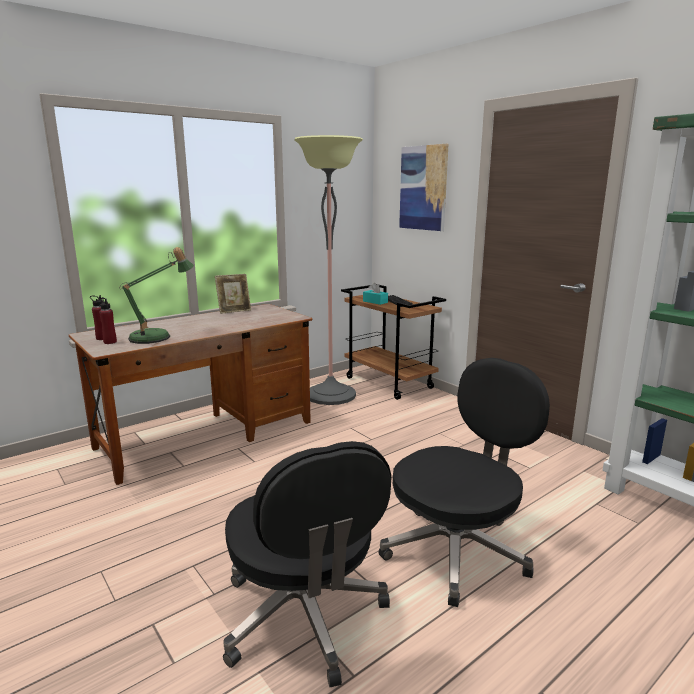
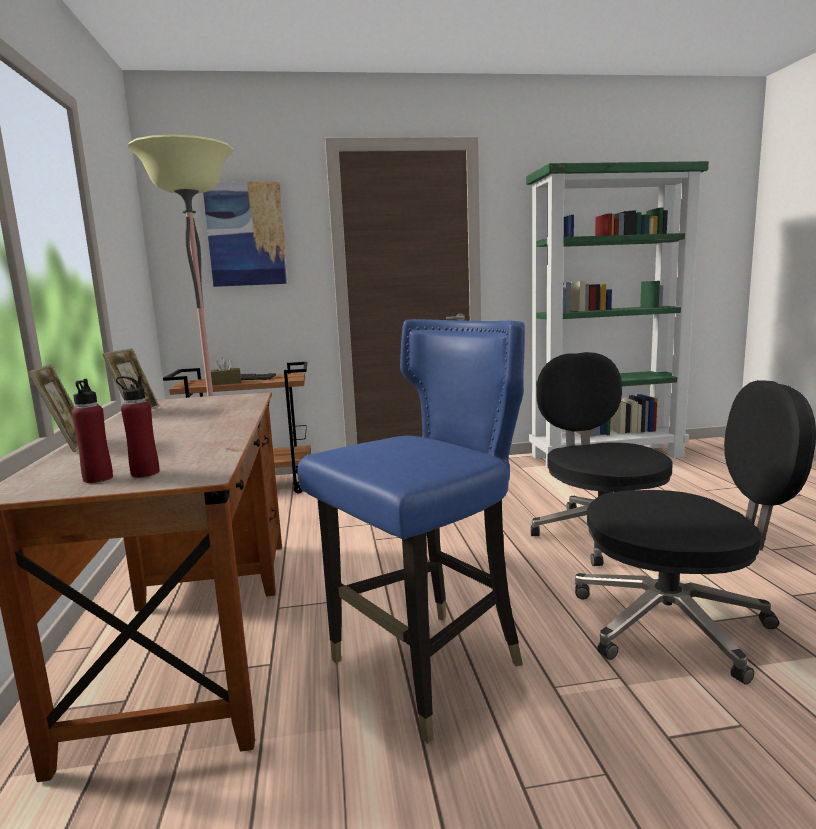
camera: 60 degrees left, 5 degrees down
table lamp [120,247,194,344] -> none
turquoise tissue box [363,283,388,305] -> brown tissue box [211,357,241,385]
none -> picture frame [28,364,79,452]
none -> blue chair [297,319,525,744]

